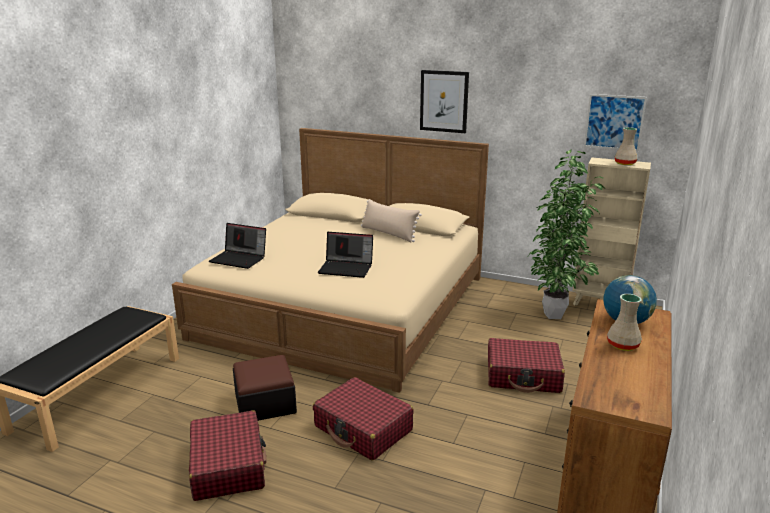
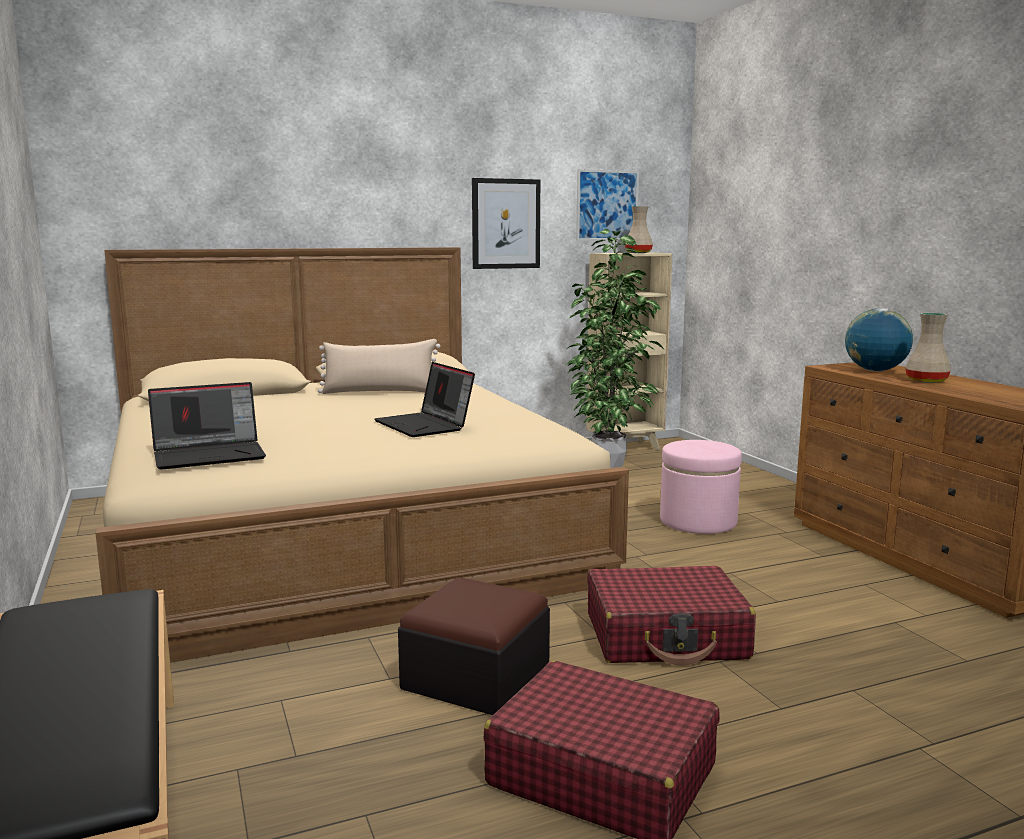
camera: 45 degrees left, 10 degrees down
laptop [318,232,373,278] -> laptop turned 90 degrees clockwise [374,362,475,437]
picture [420,70,469,133] -> picture moved to [472,178,540,269]
red suitcase [488,338,565,393] -> pink ottoman [660,440,742,534]

